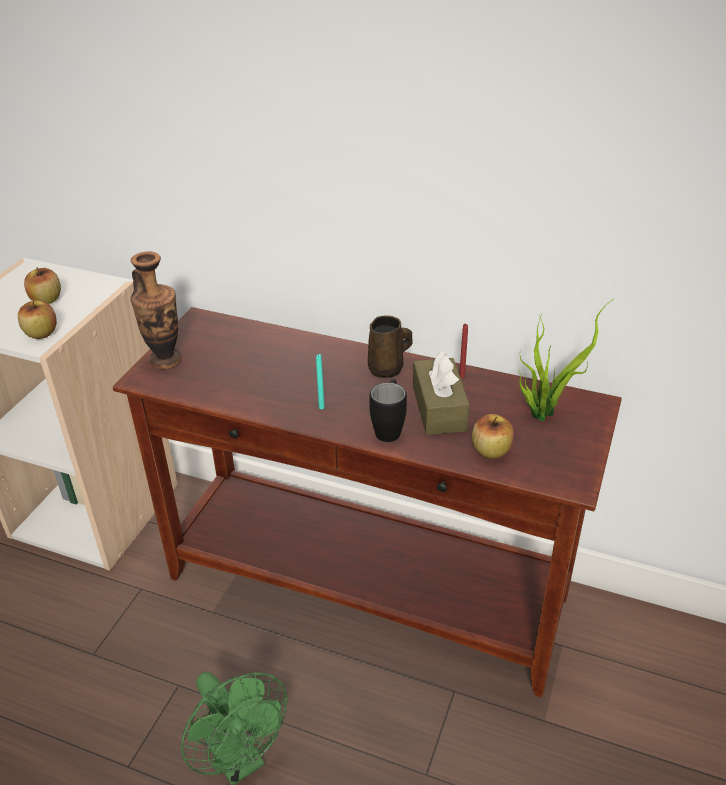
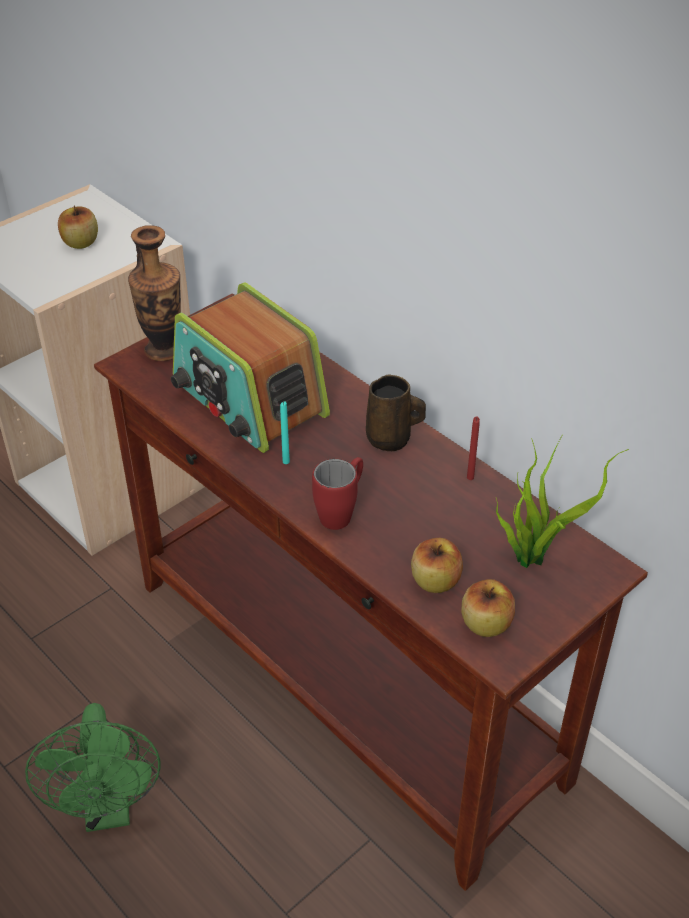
camera: 25 degrees right, 5 degrees up
apple [18,300,57,339] -> apple moved to [462,579,515,637]
black mug [369,379,407,442] -> red mug [312,457,363,530]
brown tissue box [413,351,470,435] -> none
none -> radio [171,282,330,453]

